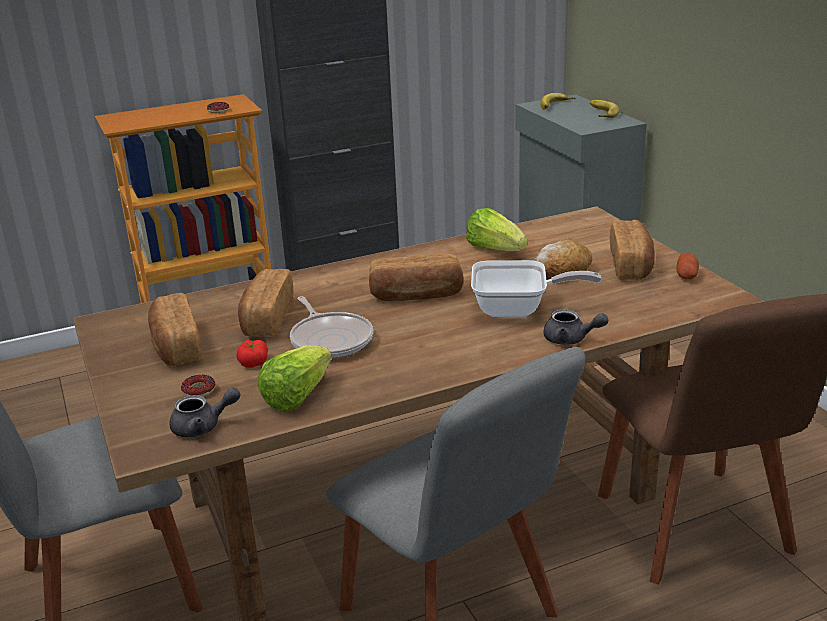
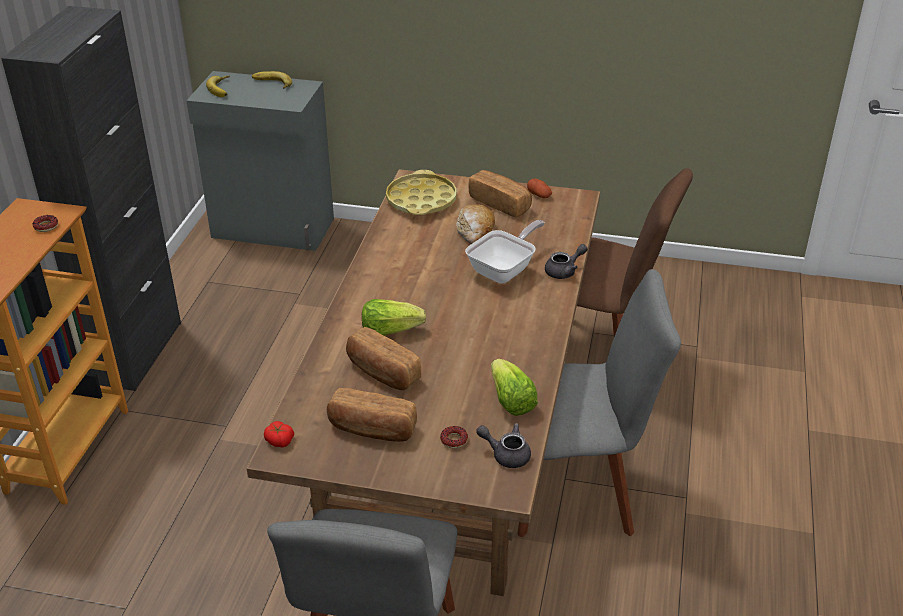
camera: 55 degrees left, 10 degrees up
grey teapot [170,387,240,438] -> grey teapot turned 90 degrees counterclockwise [476,423,531,468]
tomato [237,339,268,368] -> tomato moved to [264,421,294,448]
frying pan [290,296,373,358] -> none
bread [369,254,464,301] -> none
lettuce [466,208,527,251] -> lettuce moved to [362,299,426,336]
none -> yellow tray [386,170,457,215]

